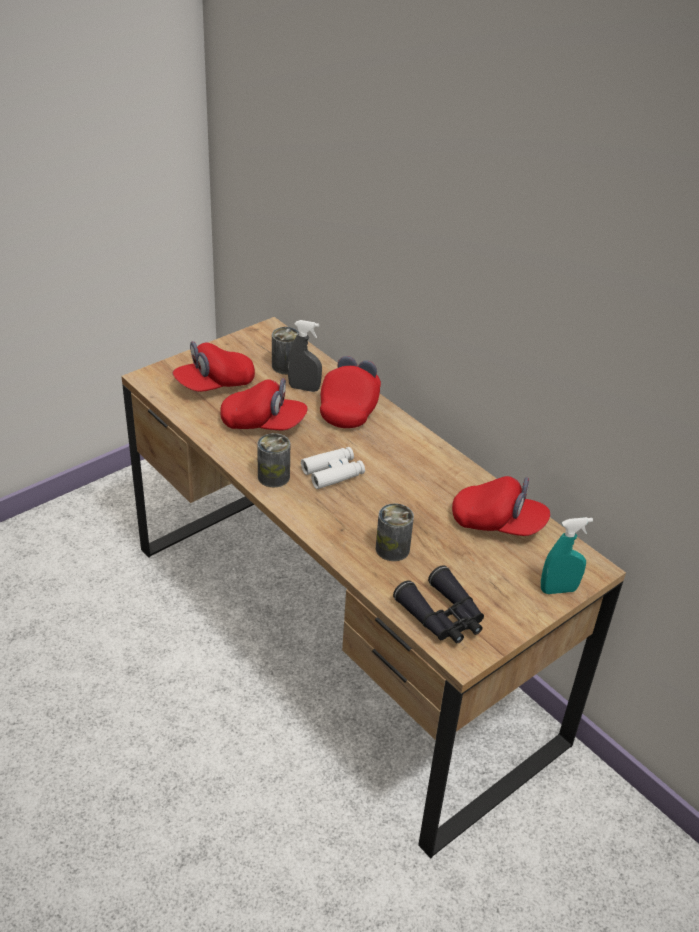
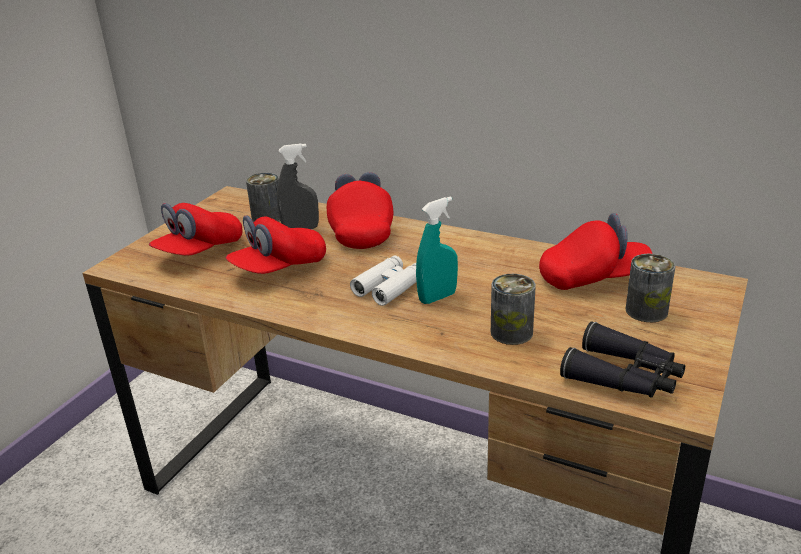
camera: 20 degrees left, 10 degrees down
red cap [220,378,308,430] -> red cap turned 150 degrees clockwise [225,215,326,274]
can [257,433,290,488] -> can moved to [626,254,676,322]
turquoise spray bottle [541,517,593,594] -> turquoise spray bottle moved to [416,197,458,304]

